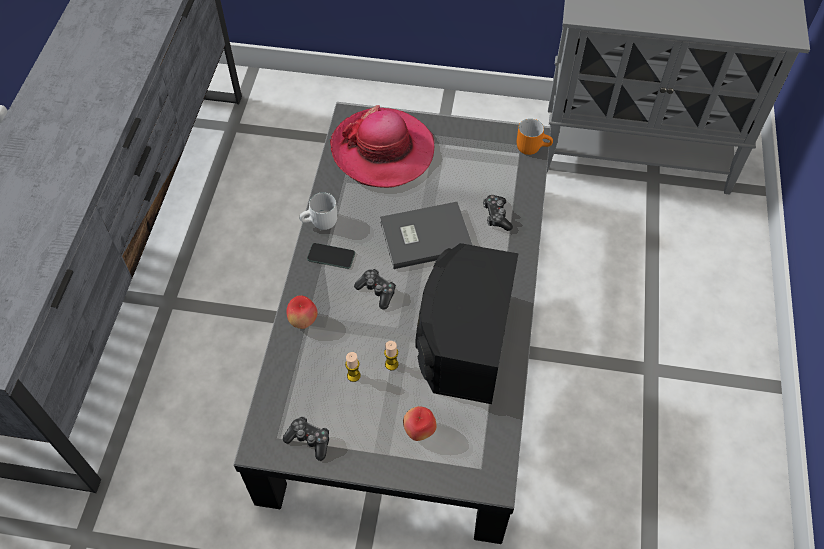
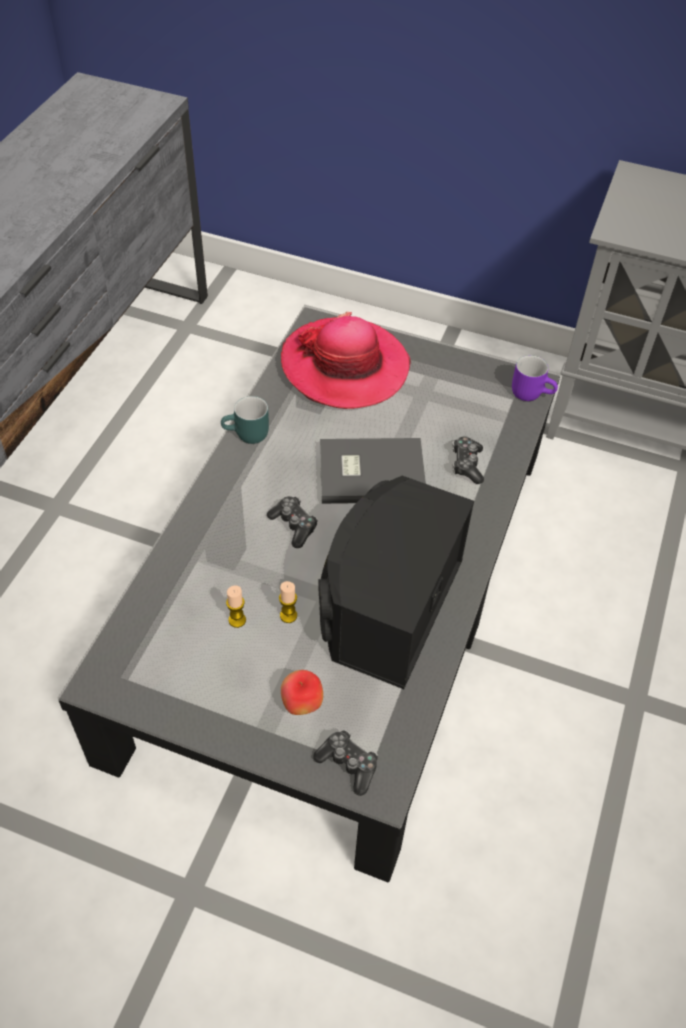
camera: 10 degrees right, 5 degrees down
game controller [283,416,329,461] -> game controller moved to [313,730,378,796]
apple [287,295,318,329] -> none
white mug [299,192,337,230] -> turquoise mug [221,396,269,444]
phone [307,243,355,269] -> none
orange mug [517,119,553,155] -> purple mug [512,355,558,401]

